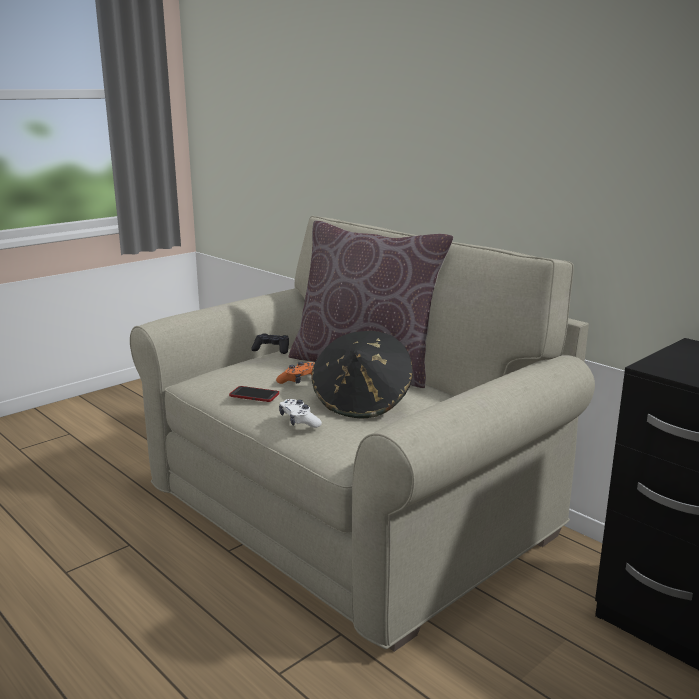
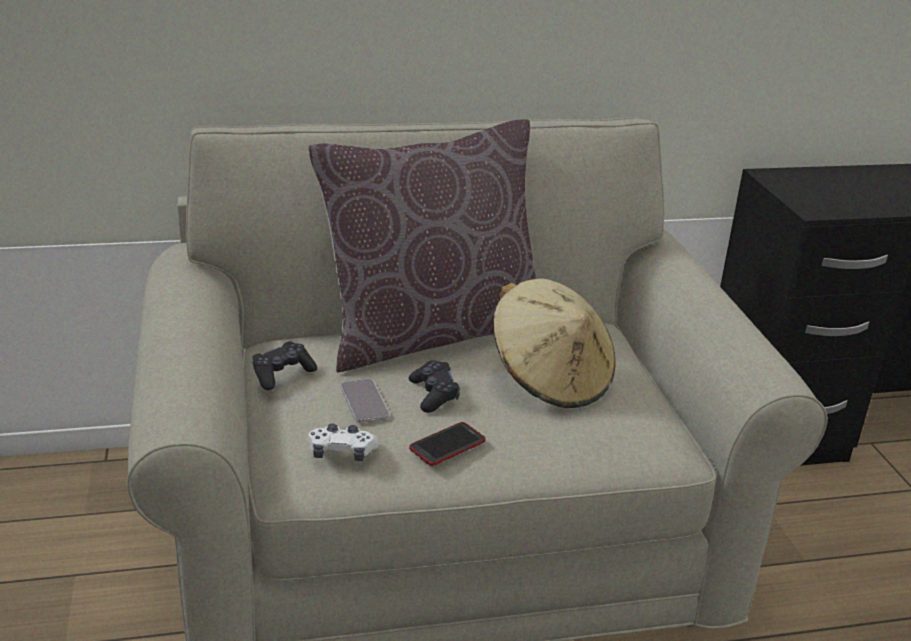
camera: 60 degrees left, 10 degrees up
orange game controller [276,362,314,384] -> black game controller [409,360,460,413]
white game controller [279,399,322,428] -> white game controller moved to [308,424,378,461]
black hat [312,331,413,418] -> beige hat [493,278,615,408]
none -> phone [341,379,389,423]

